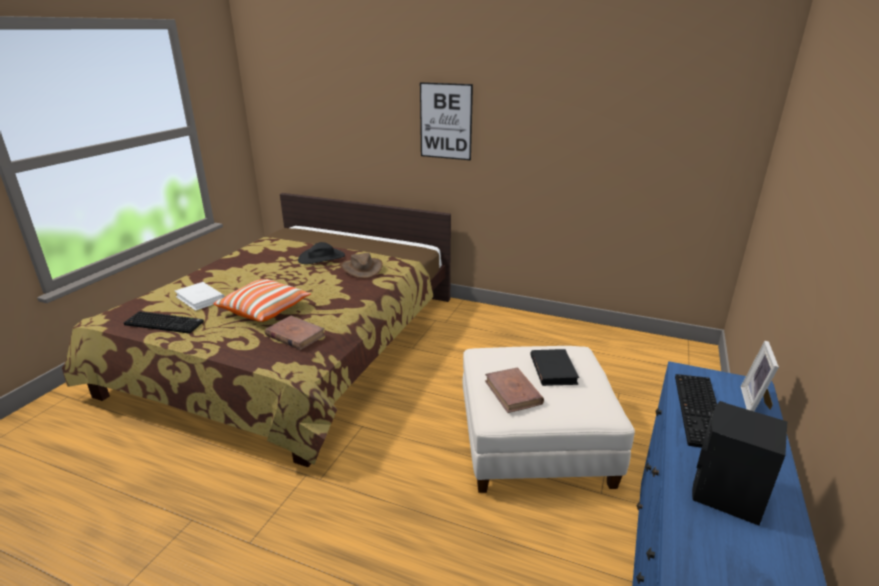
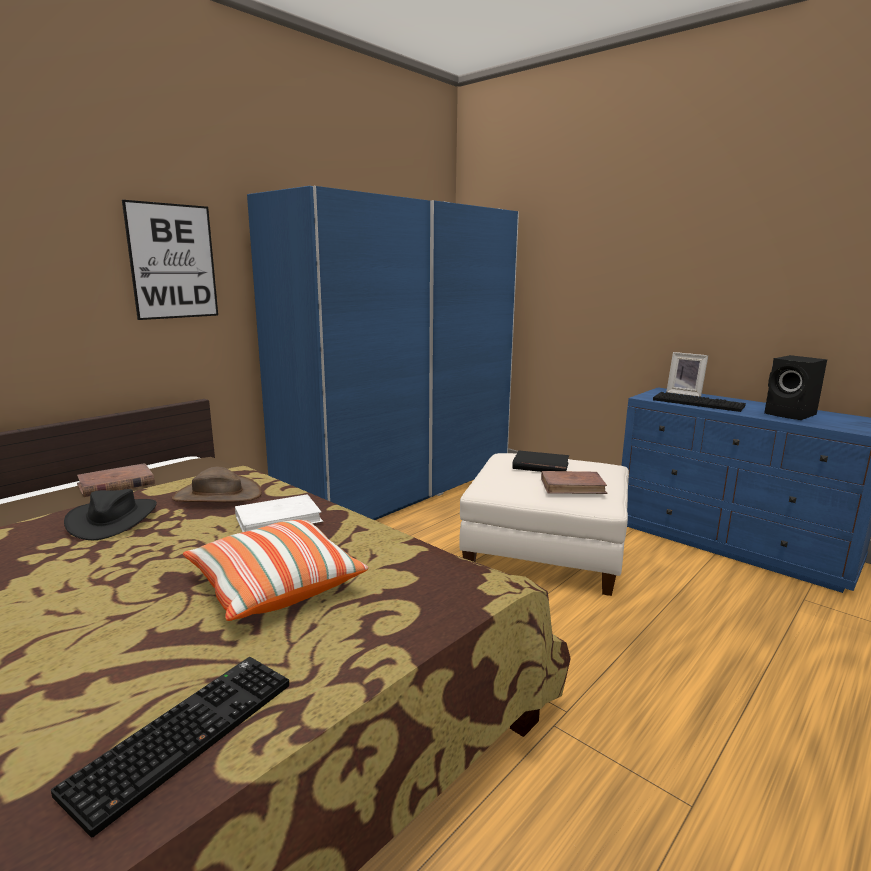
camera: 70 degrees left, 10 degrees down
white book [175,282,225,311] -> white book moved to [235,494,324,532]
brown book [265,316,325,350] -> brown book moved to [77,463,155,497]
none -> blue wardrobe [247,186,519,520]

